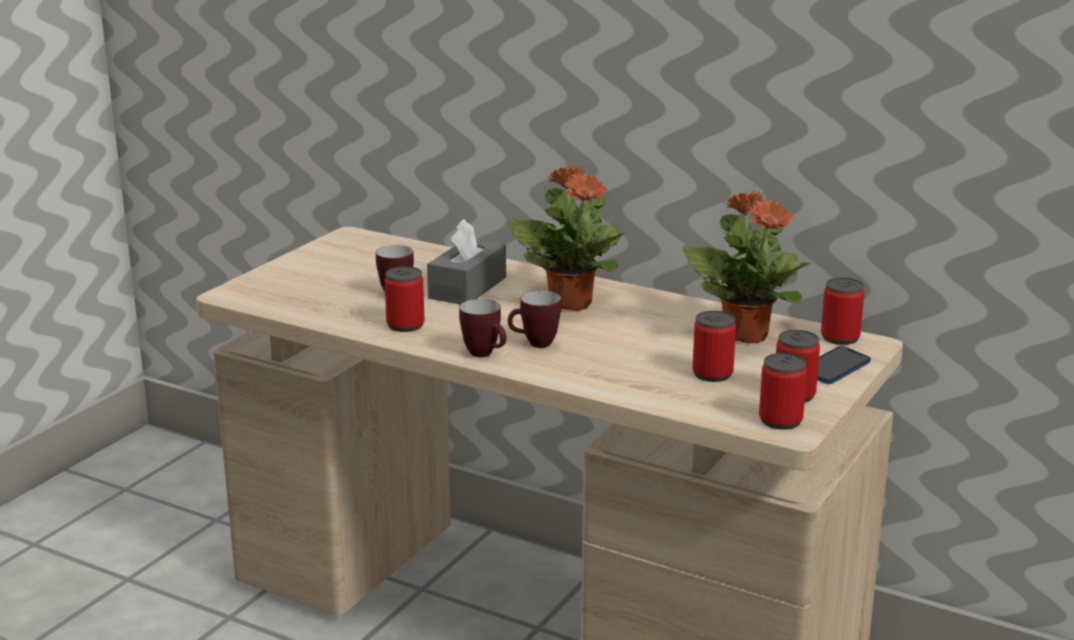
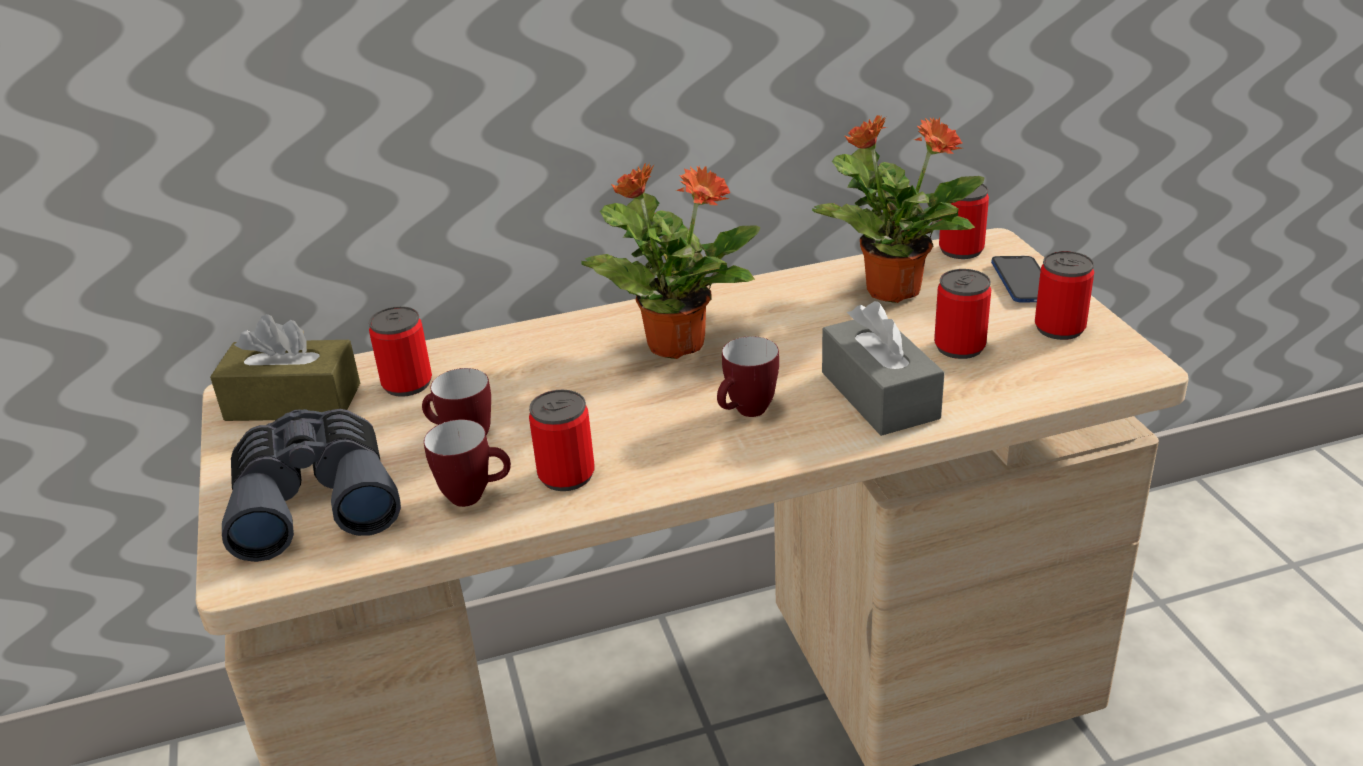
camera: 45 degrees left, 10 degrees up
grey tissue box [427,219,506,305] -> grey tissue box moved to [822,301,945,436]
mug [459,299,506,357] -> mug moved to [424,420,511,507]
can [759,353,807,430] -> can moved to [369,306,432,397]
none -> brown tissue box [210,314,360,421]
none -> grey binoculars [222,409,401,562]

